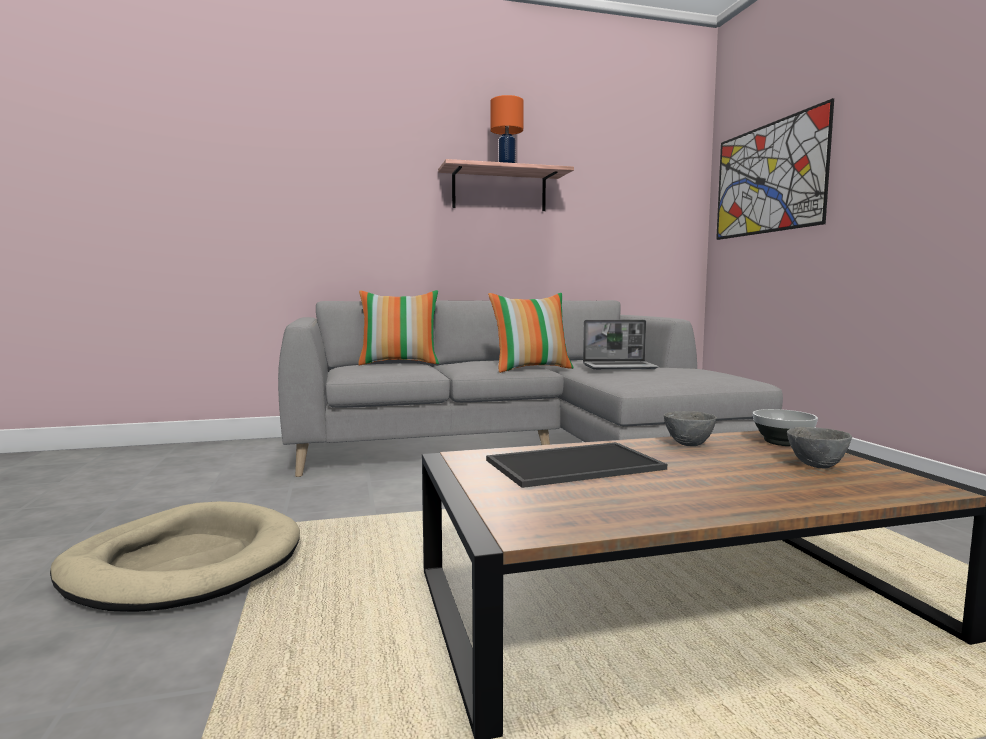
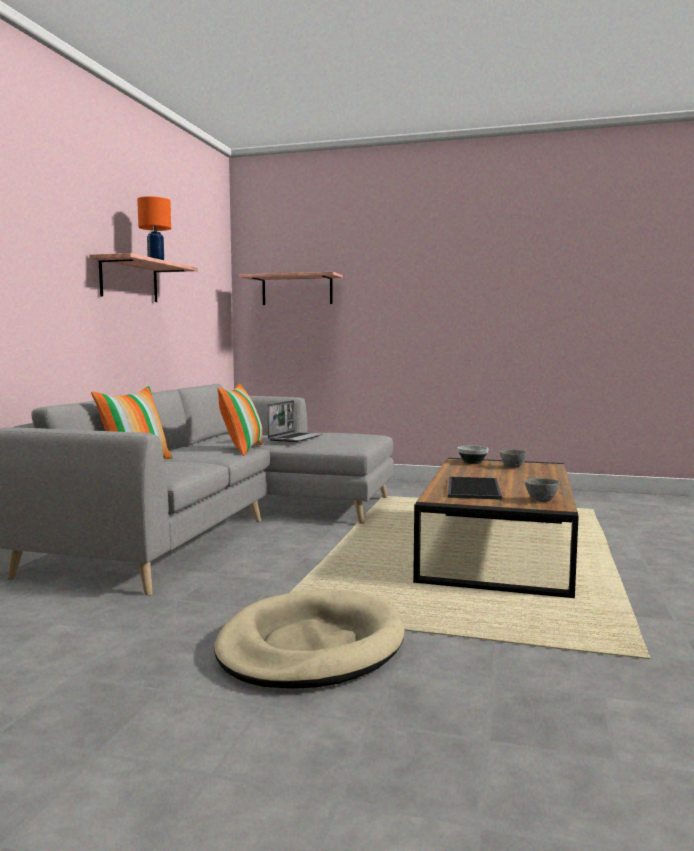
camera: 60 degrees left, 0 degrees up
grey bowl [664,411,717,446] -> grey bowl moved to [525,478,560,502]
picture [716,98,834,240] -> shelf [240,272,343,305]

